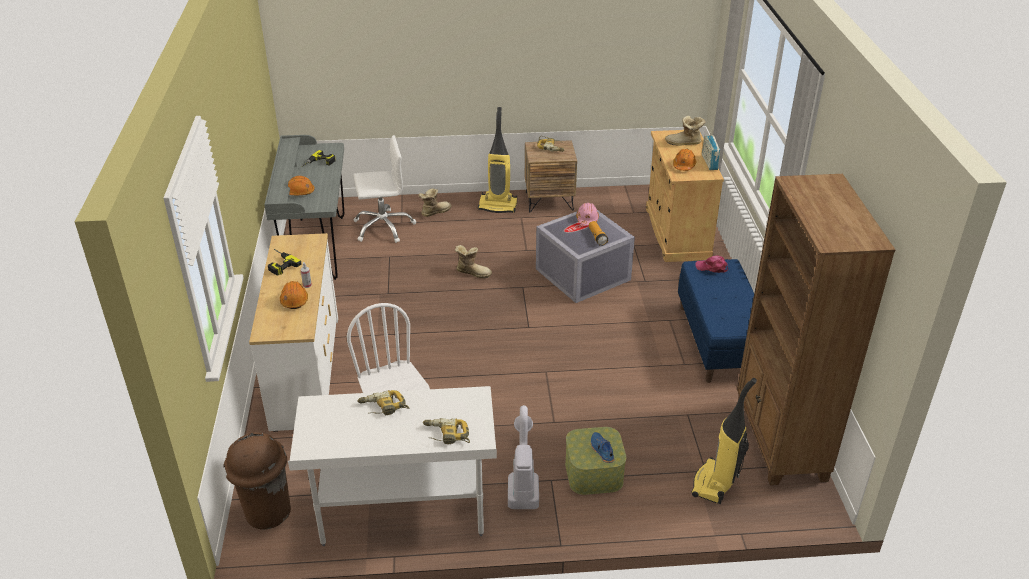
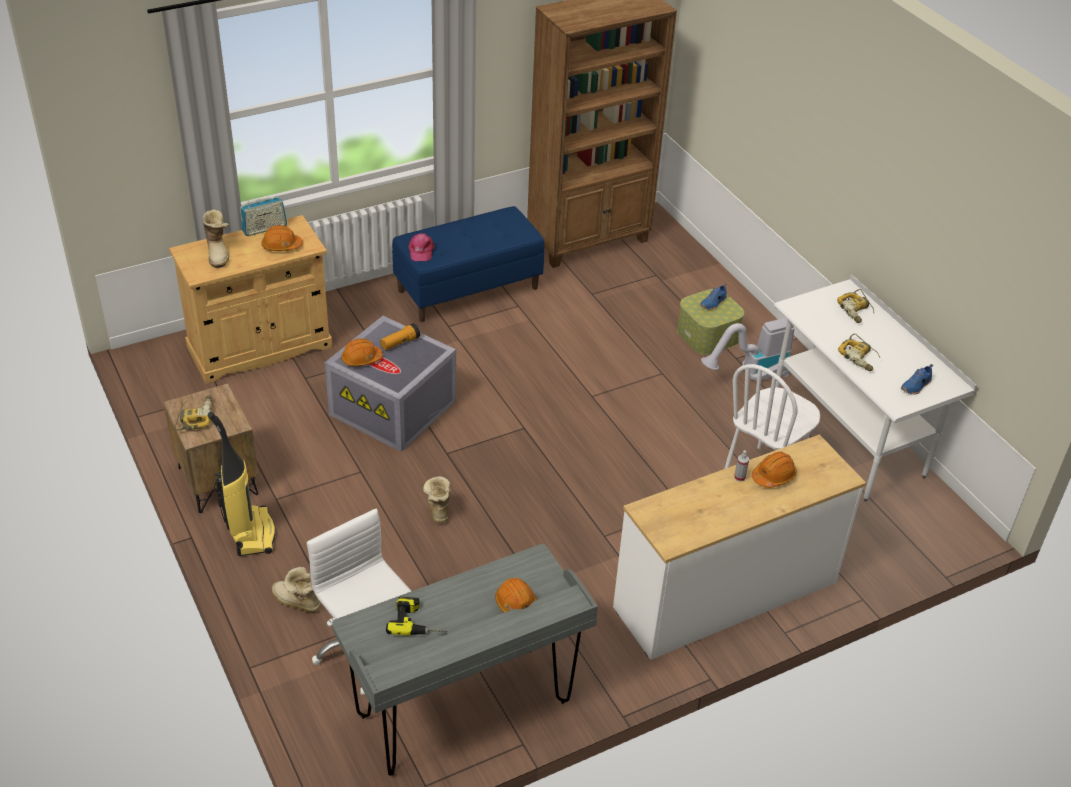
camera: 115 degrees left, 5 degrees up
brown trash can [223,432,291,529] -> none
power drill [268,249,302,276] -> none
pink hard hat [576,203,599,226] -> orange hard hat [341,338,383,366]
vacuum cleaner [691,378,757,504] -> none
none -> blue shoe [901,364,933,395]

